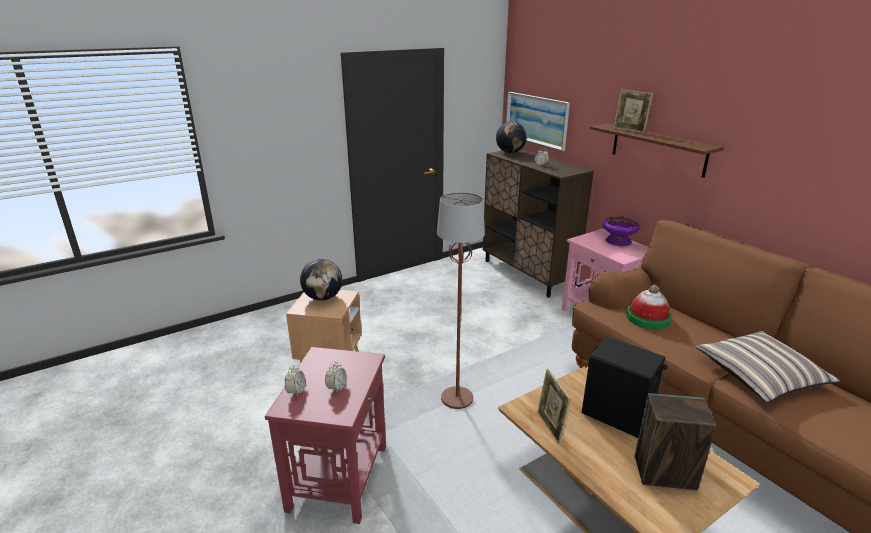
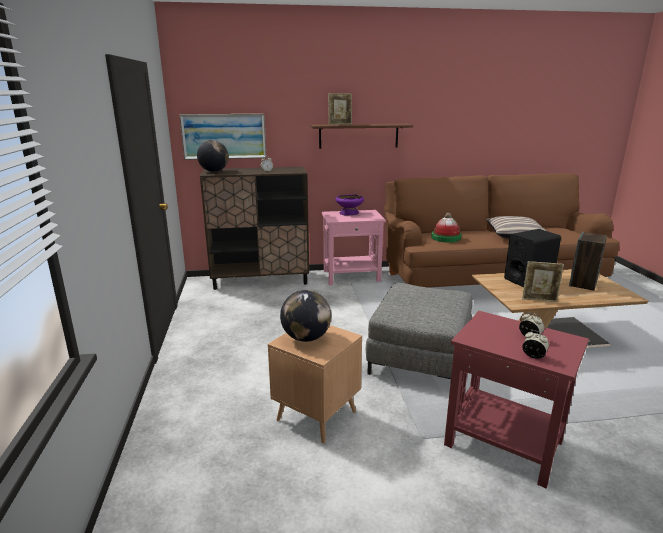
camera: 65 degrees left, 5 degrees down
brown floor lamp [437,192,485,409] -> grey ottoman [366,283,473,379]

